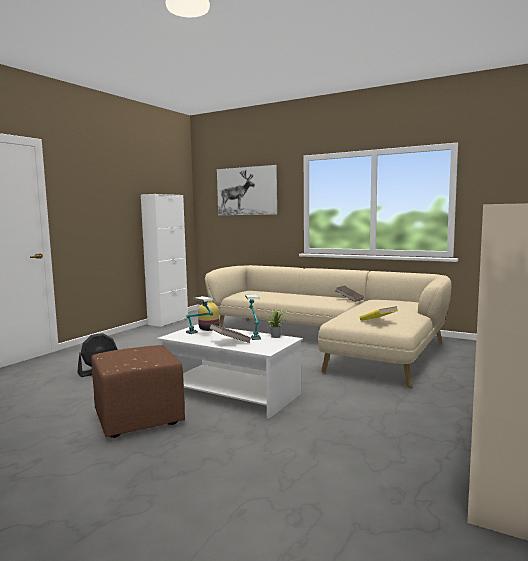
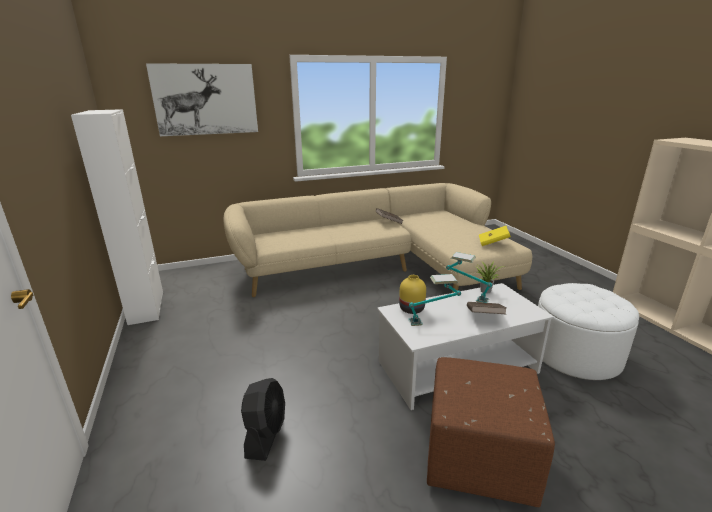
camera: 50 degrees left, 15 degrees up
none -> white ottoman [538,283,639,380]

